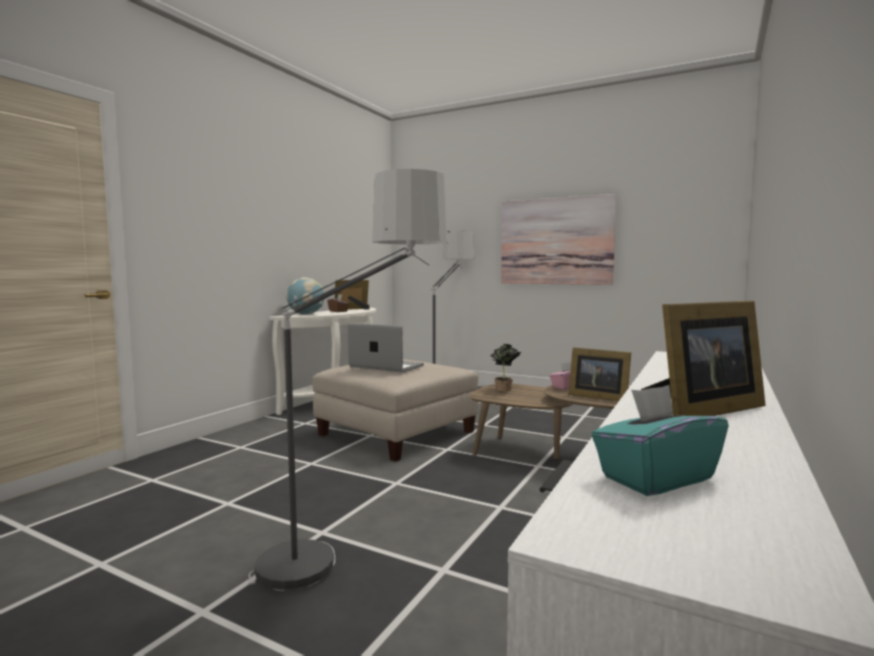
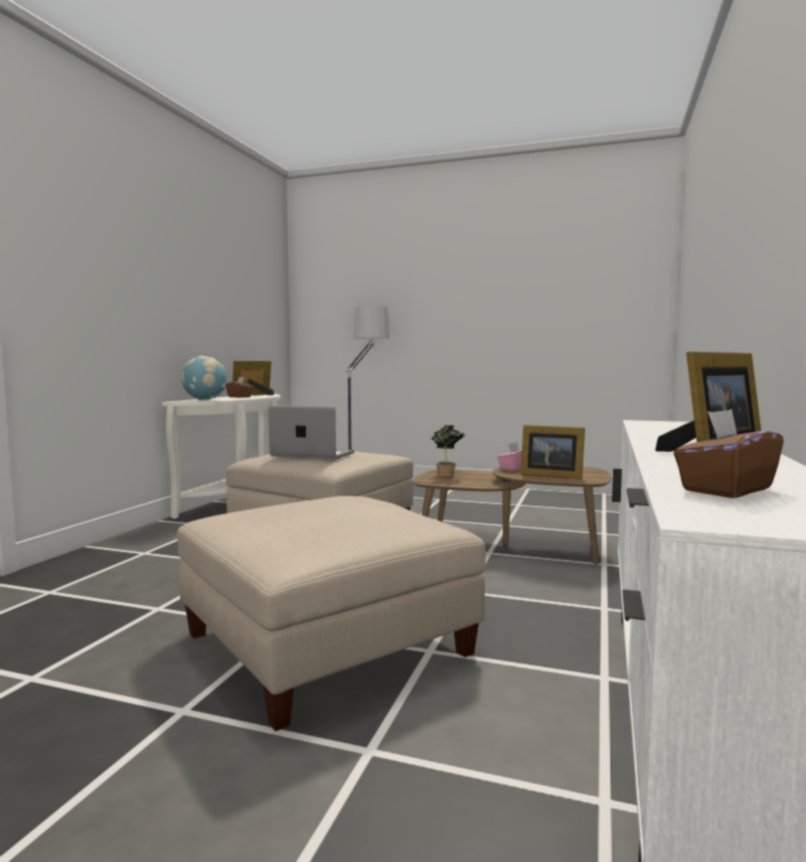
camera: 10 degrees left, 0 degrees up
floor lamp [248,169,450,591] -> beige ottoman [177,496,486,731]
picture [501,194,616,285] -> none
turquoise tissue box [591,385,729,496] -> brown tissue box [673,409,784,498]

